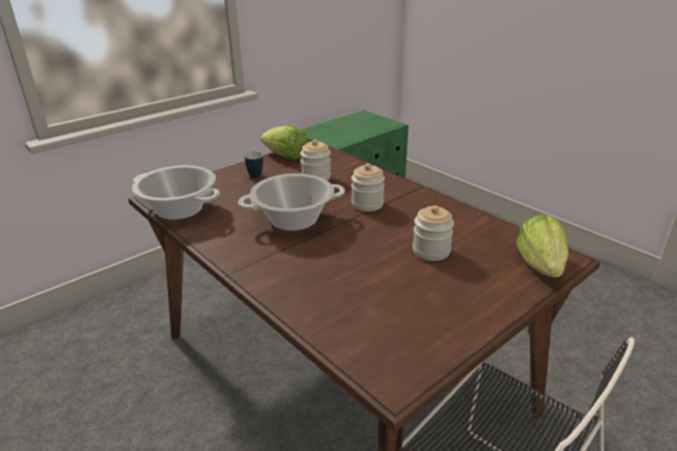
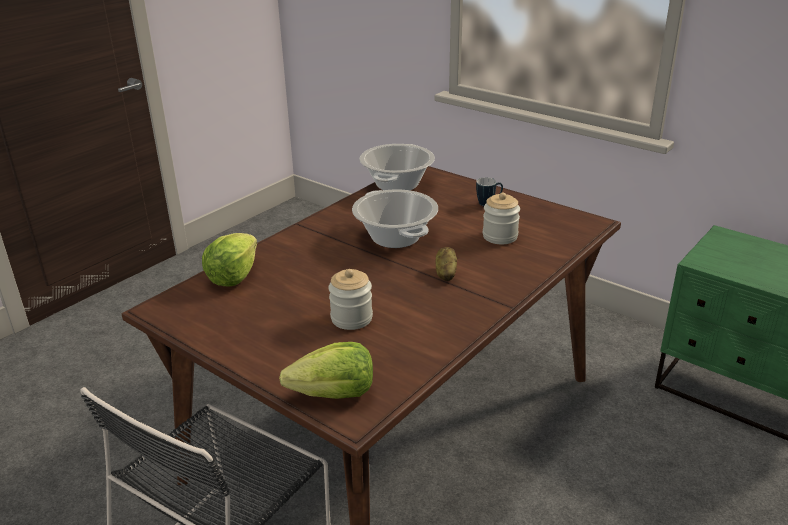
camera: 80 degrees right, 0 degrees up
lettuce [261,126,308,160] -> lettuce moved to [202,233,257,287]
jar [351,163,385,212] -> potato [435,247,457,281]

